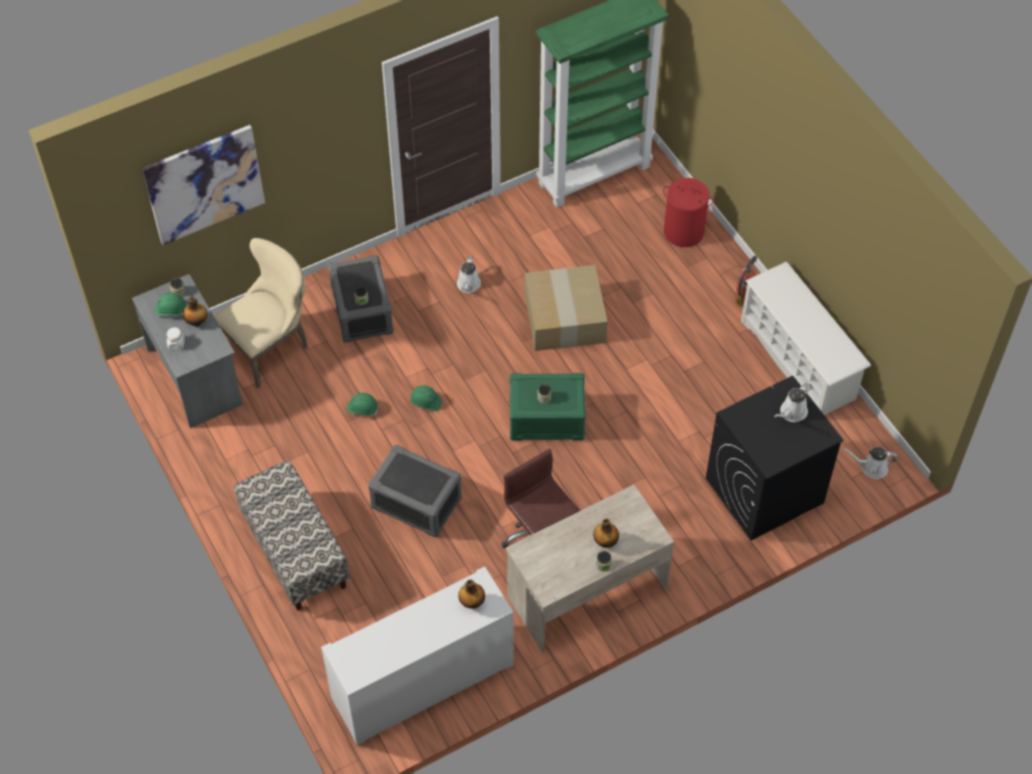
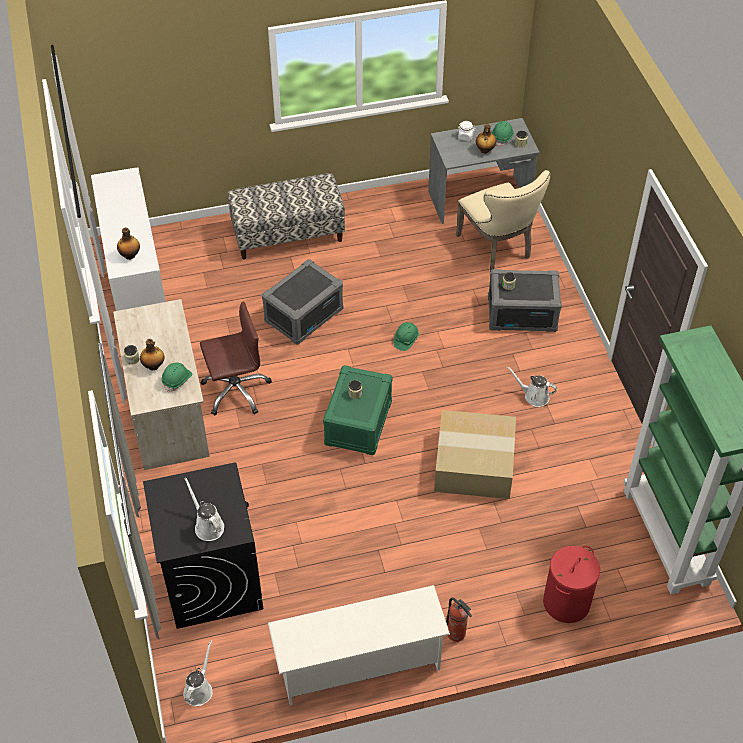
camera: 105 degrees right, 5 degrees down
picture [142,125,265,245] -> none
green hard hat [347,393,378,416] -> green hard hat moved to [162,363,192,392]

